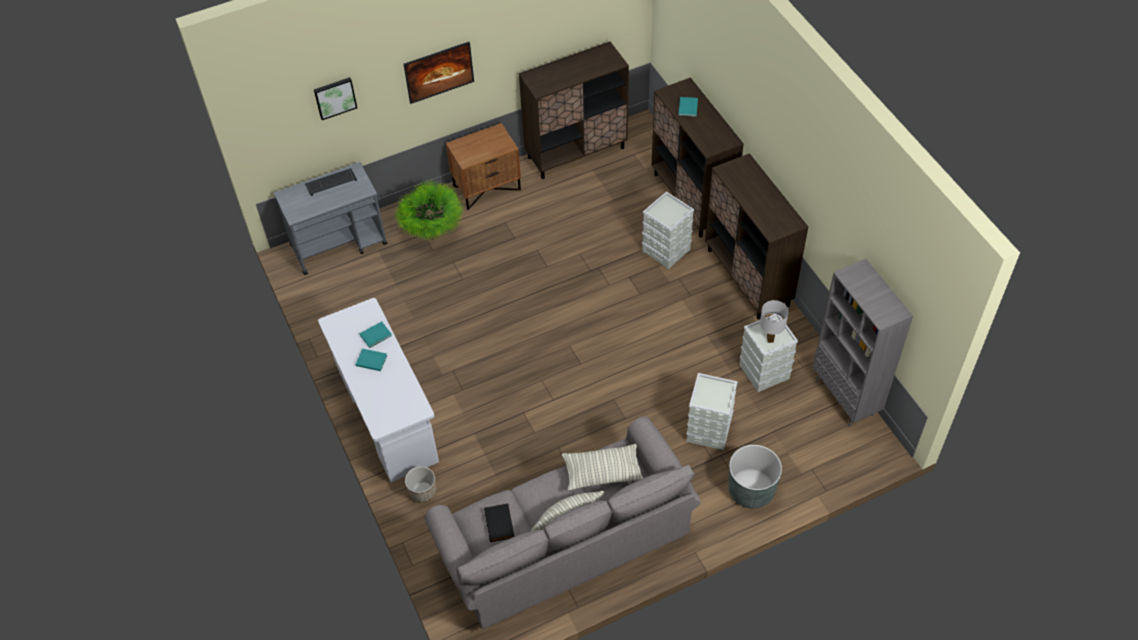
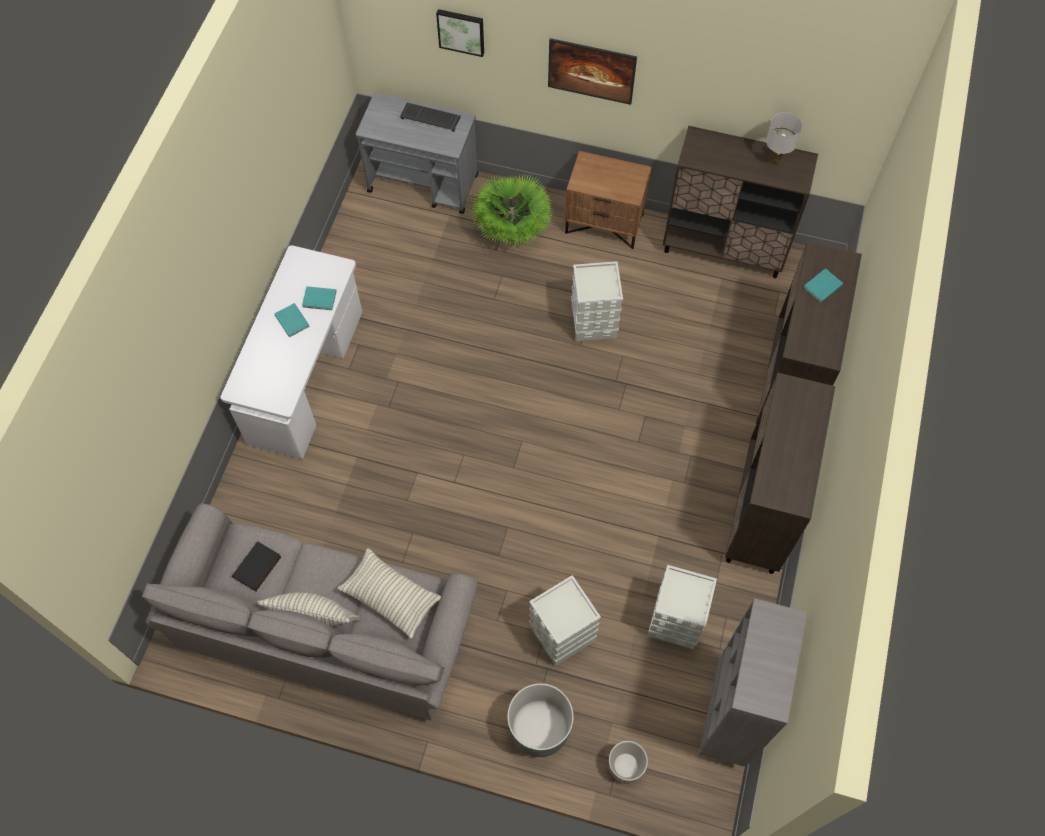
camera: 40 degrees right, 10 degrees up
planter [405,466,436,502] -> planter moved to [609,741,648,784]
grey storage box [642,191,694,269] -> grey storage box moved to [571,261,623,341]
white table lamp [760,300,789,343] -> white table lamp moved to [766,112,803,166]

